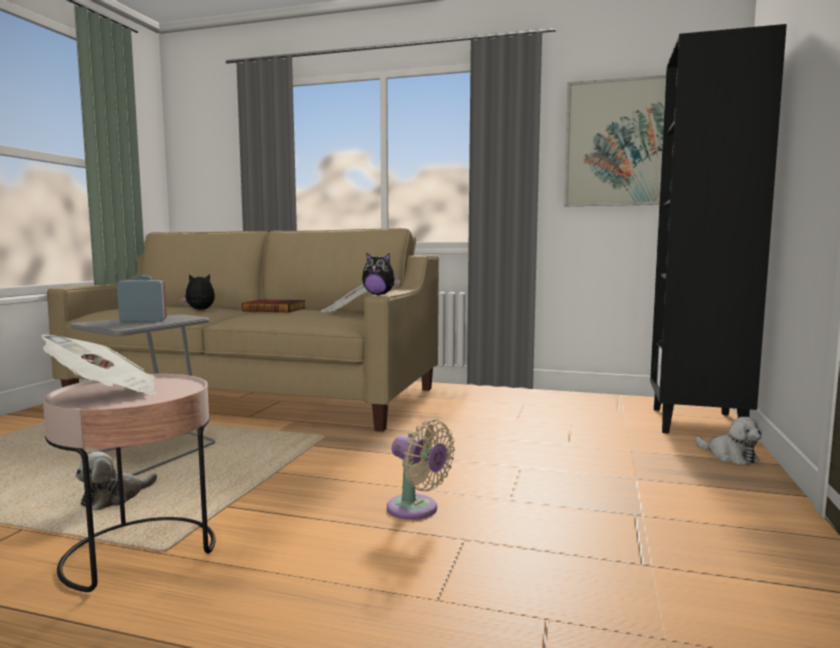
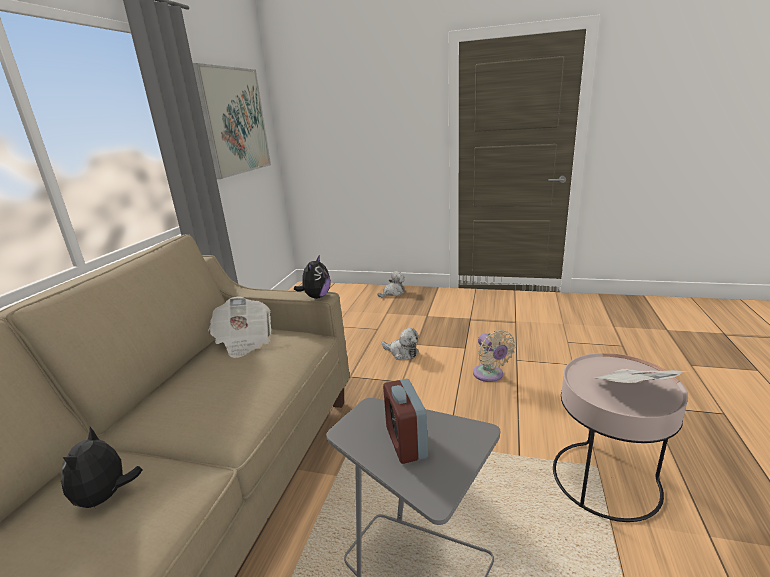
camera: 90 degrees left, 15 degrees up
plush toy [75,452,157,510] -> plush toy moved to [382,328,419,360]
book [242,299,306,312] -> none
beige fan [387,419,455,520] -> beige fan turned 120 degrees clockwise [473,330,516,382]
black bookcase [650,24,787,434] -> none

